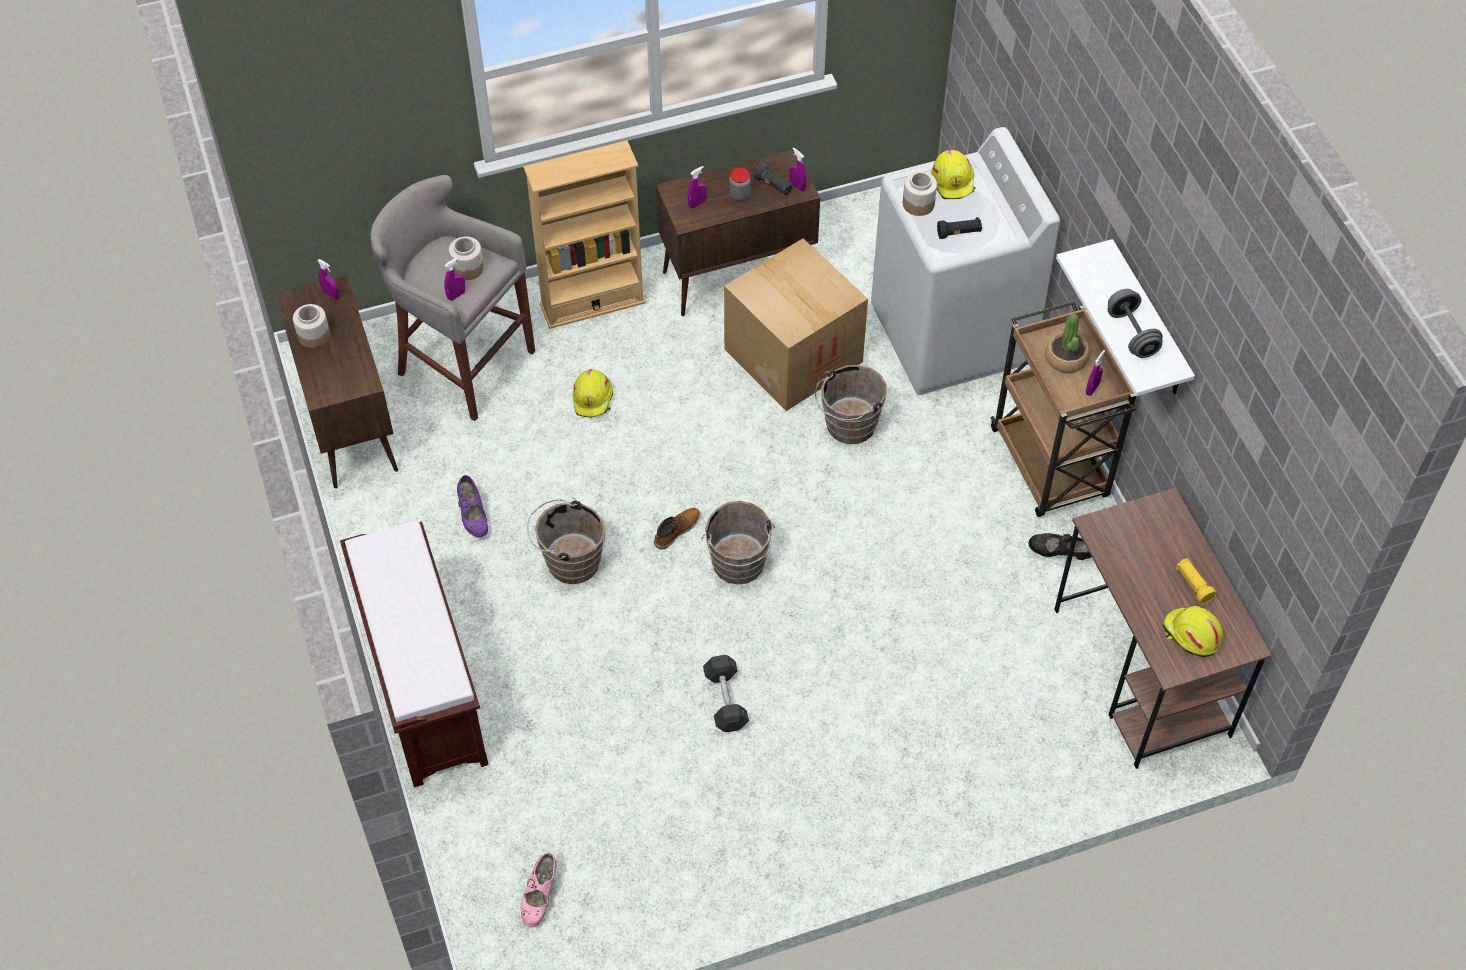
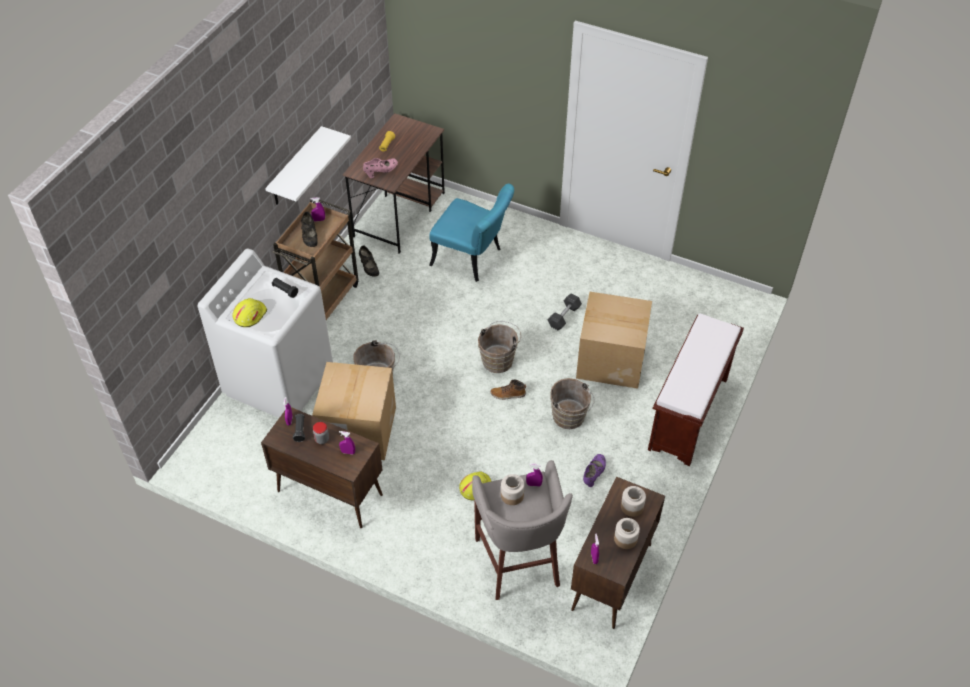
camera: 135 degrees left, 5 degrees down
pink shoe [520,853,556,927] -> pink shoe moved to [363,158,398,178]
beige bookcase [523,140,646,329] -> none
jar [903,172,937,216] -> jar moved to [621,486,646,517]
potted plant [1045,314,1090,373] -> black shoe [301,212,318,247]
grey dumbbell [1108,289,1163,358] -> none
yellow hard hat [1163,606,1223,657] -> none
none -> turquoise chair [429,184,514,282]
none -> cardboard box [576,292,652,389]

